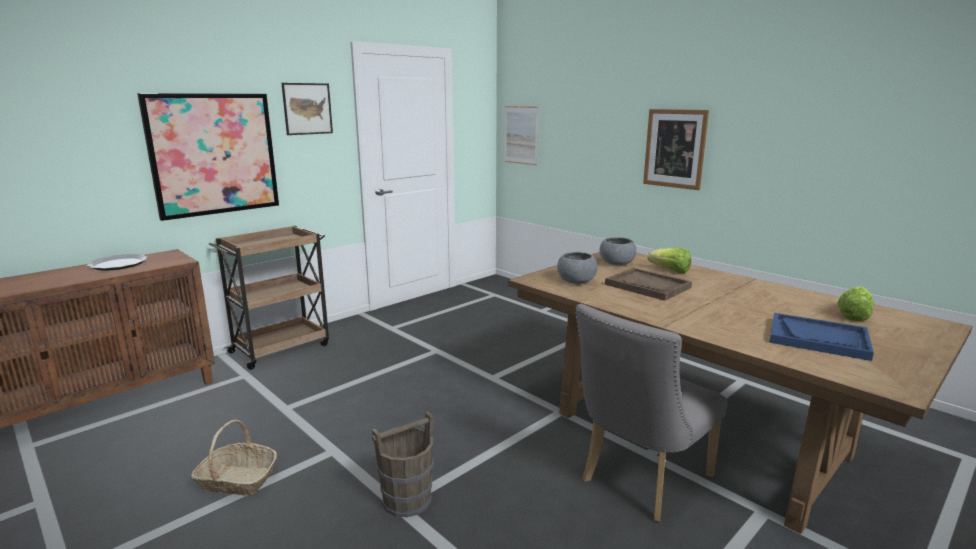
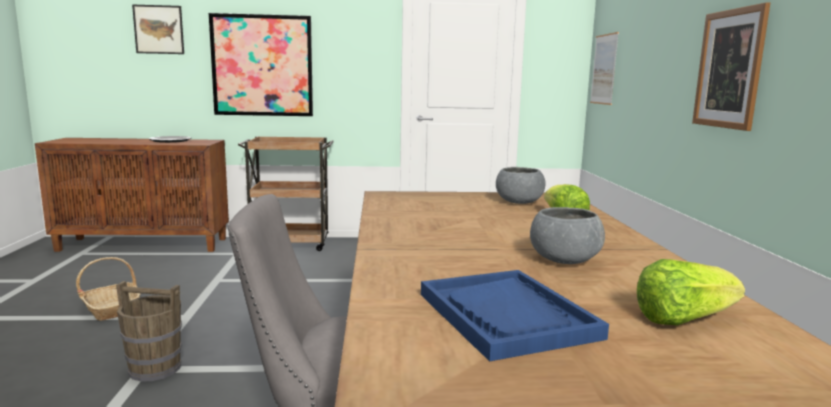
camera: 40 degrees right, 5 degrees down
picture [281,83,333,135] -> picture moved to [132,5,184,54]
grey bowl [557,252,598,284] -> grey bowl moved to [530,207,605,264]
brown tray [605,268,692,301] -> none

